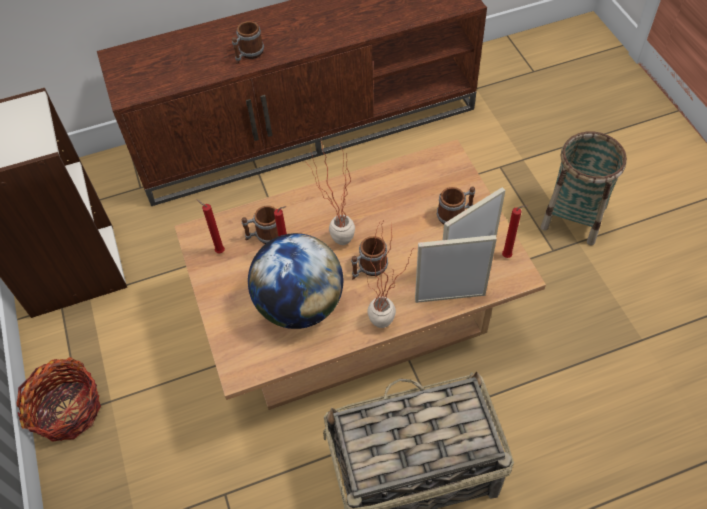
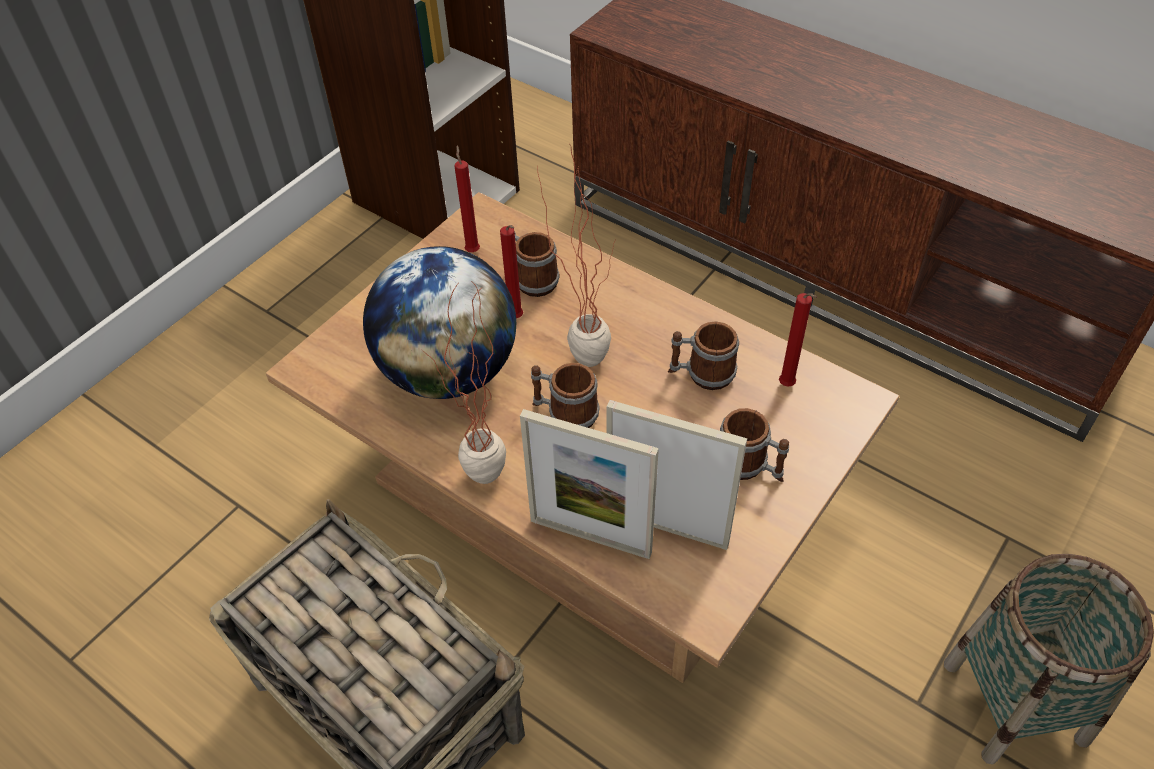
camera: 55 degrees right, 5 degrees down
basket [17,357,101,442] -> none
mug [232,21,264,64] -> mug moved to [668,321,739,390]
picture frame [415,235,497,303] -> picture frame turned 150 degrees clockwise [520,409,659,559]
red candle [502,205,528,258] -> red candle moved to [779,293,817,387]

